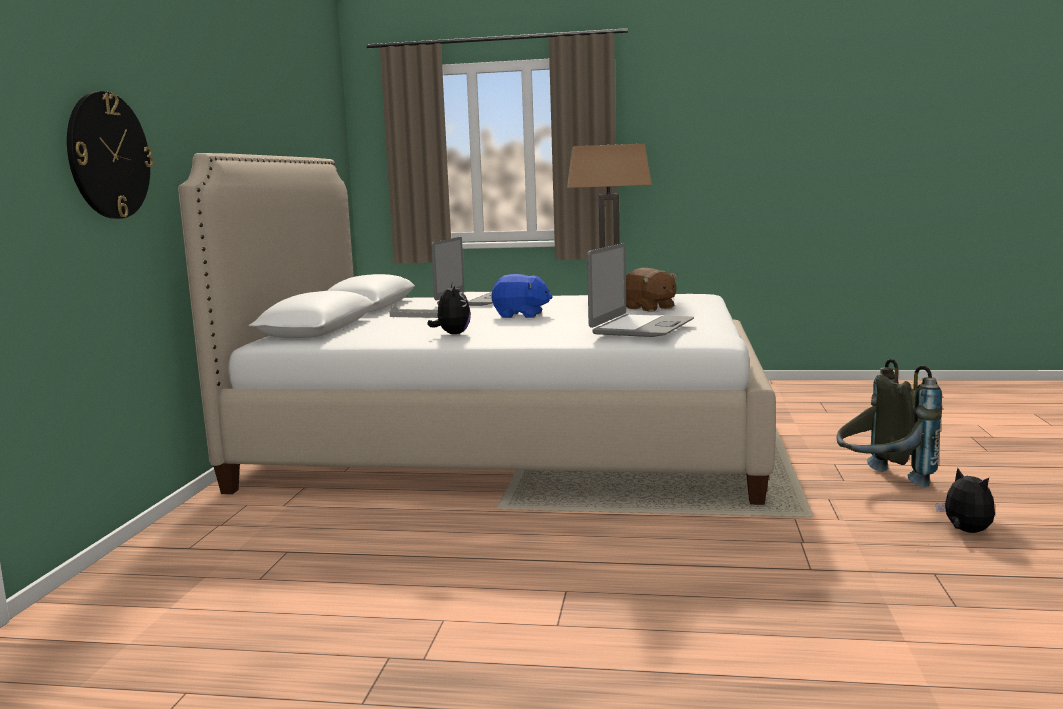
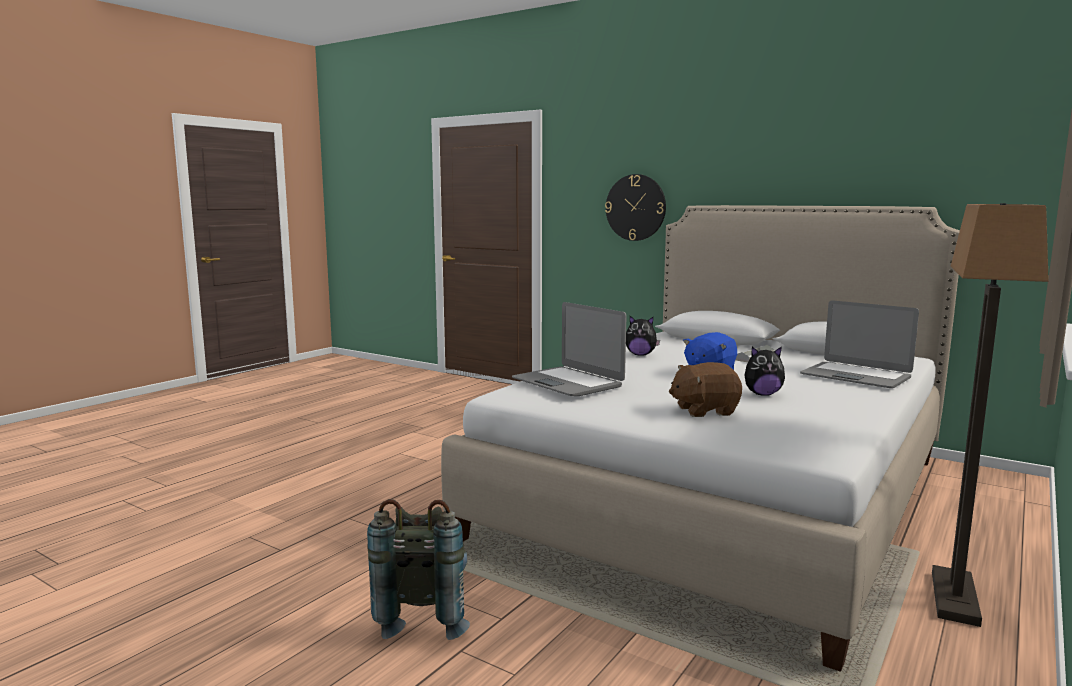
camera: 115 degrees right, 0 degrees up
plush toy [936,468,995,533] -> plush toy moved to [745,346,785,396]

